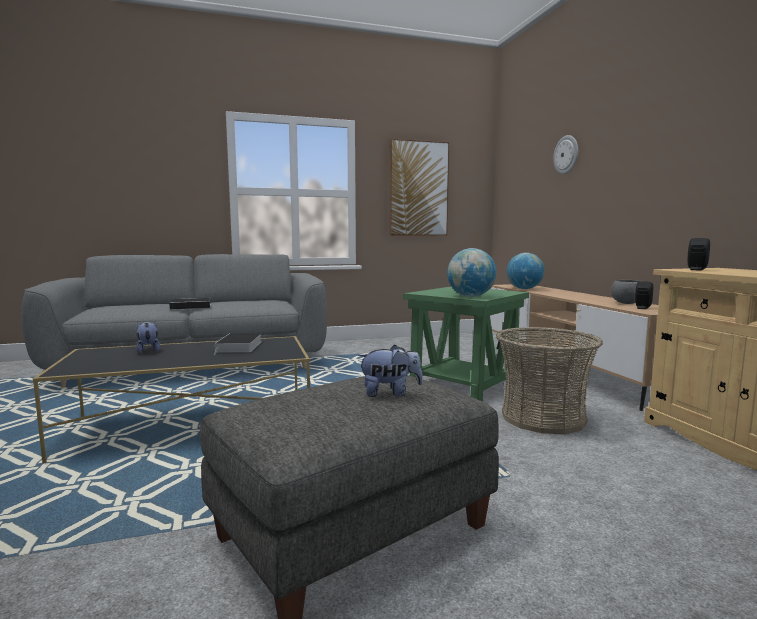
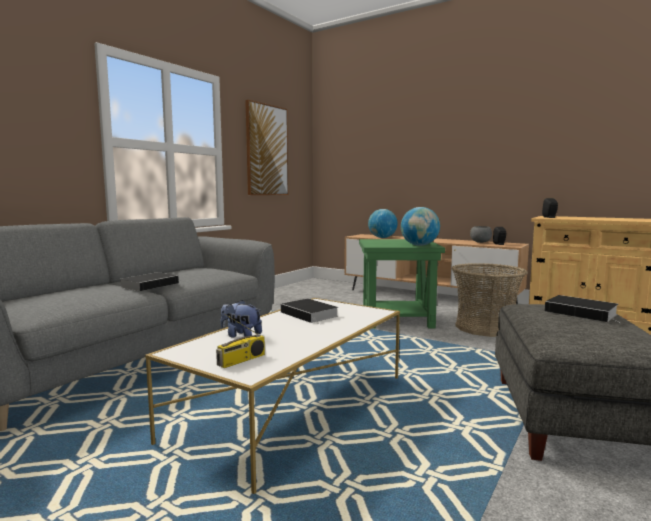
camera: 40 degrees left, 0 degrees up
black coffee table [33,336,310,463] -> white coffee table [145,298,400,494]
plush toy [358,344,423,397] -> book [545,295,621,323]
wall clock [553,135,578,174] -> none
none -> radio [216,314,265,368]

